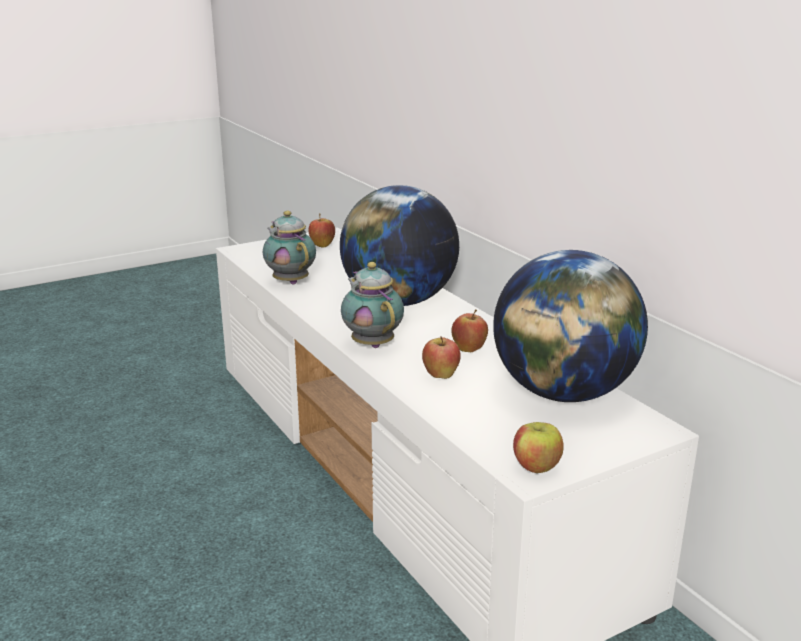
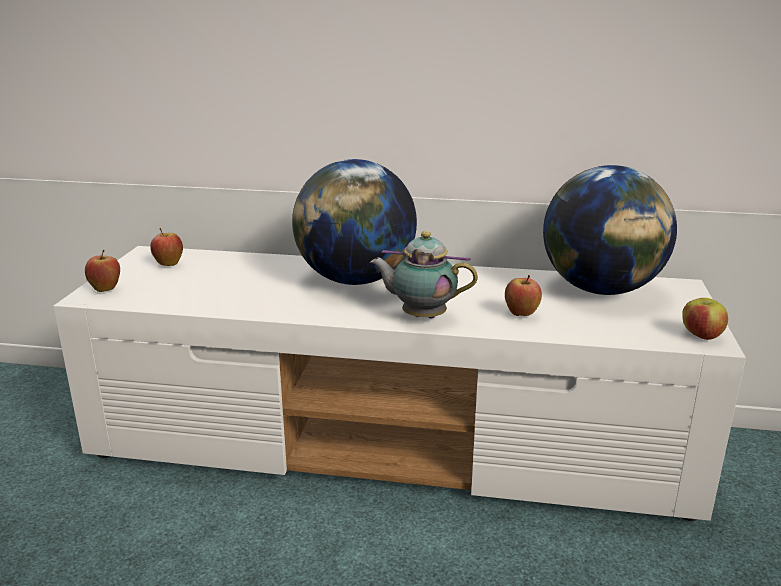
camera: 50 degrees left, 0 degrees up
teapot [263,211,316,284] -> none
apple [451,310,488,352] -> apple moved to [85,249,120,292]

